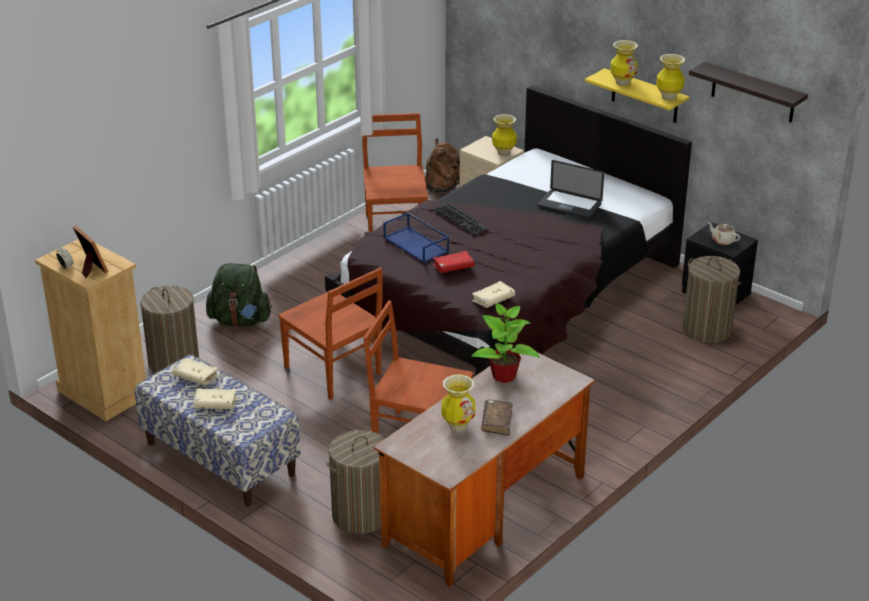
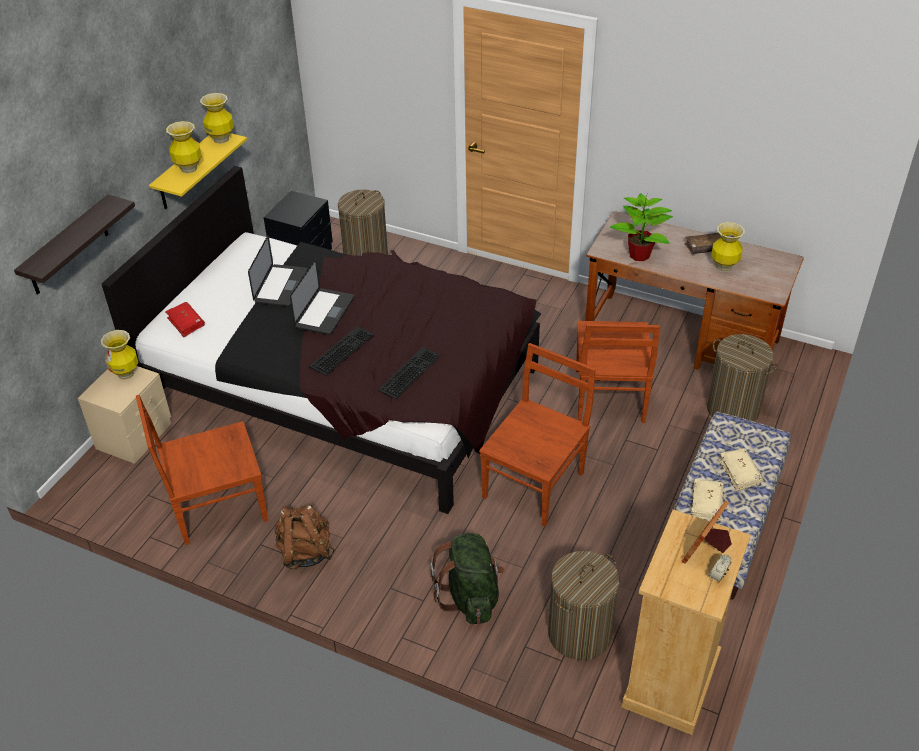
camera: 105 degrees left, 10 degrees up
blue tray [383,212,449,263] -> keyboard [378,347,441,399]
brown backpack [425,138,460,192] -> brown backpack moved to [275,504,335,569]
red book [433,251,474,273] -> red book moved to [165,302,205,337]
beige book [472,281,515,308] -> none
shelf [689,62,808,123] -> shelf moved to [14,194,135,295]
beige teapot [708,222,740,245] -> none
none -> laptop [290,259,354,335]

